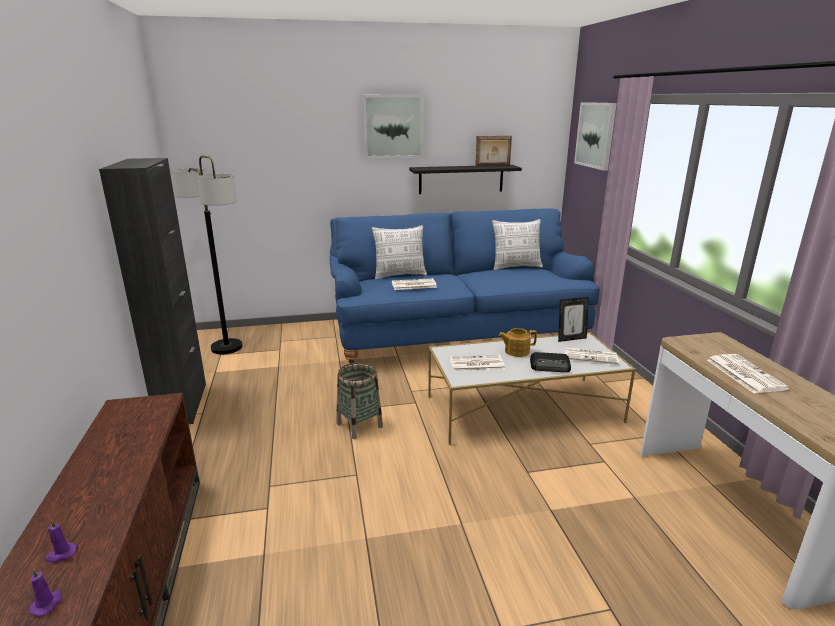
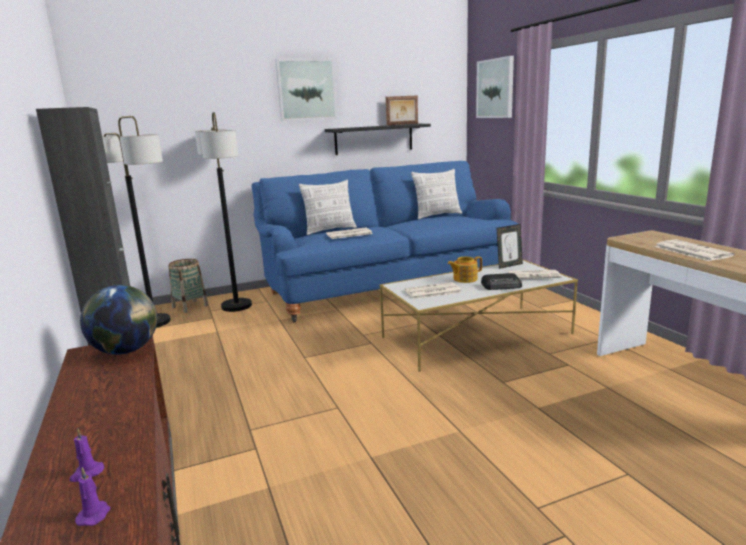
camera: 10 degrees left, 5 degrees down
basket [337,363,383,439] -> basket moved to [168,259,208,313]
none -> globe [80,285,157,355]
none -> floor lamp [195,112,252,312]

